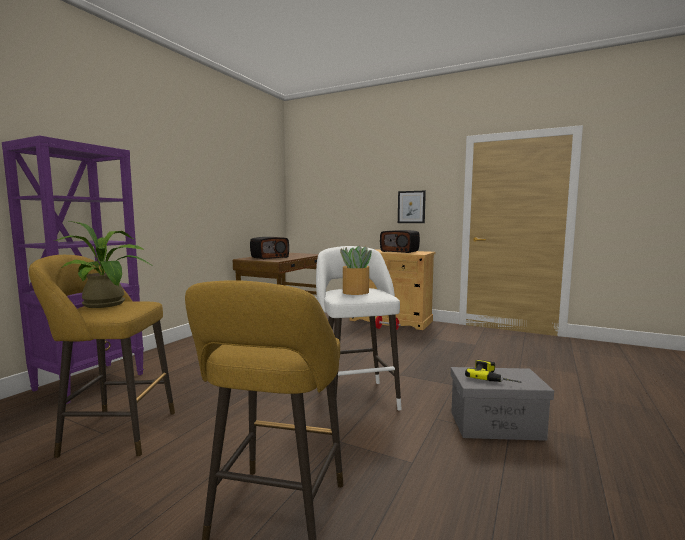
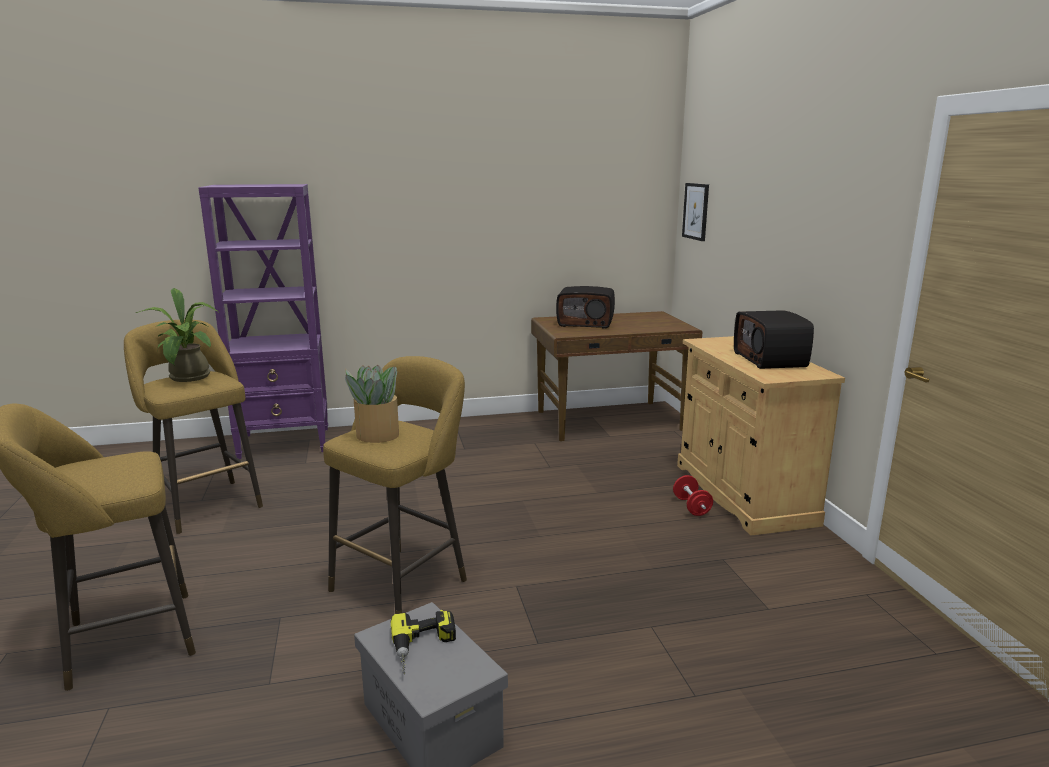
camera: 50 degrees right, 10 degrees up
white stool [316,246,401,410] -> yellow stool [323,356,467,614]
picture [398,191,426,223] -> picture moved to [682,183,709,241]

